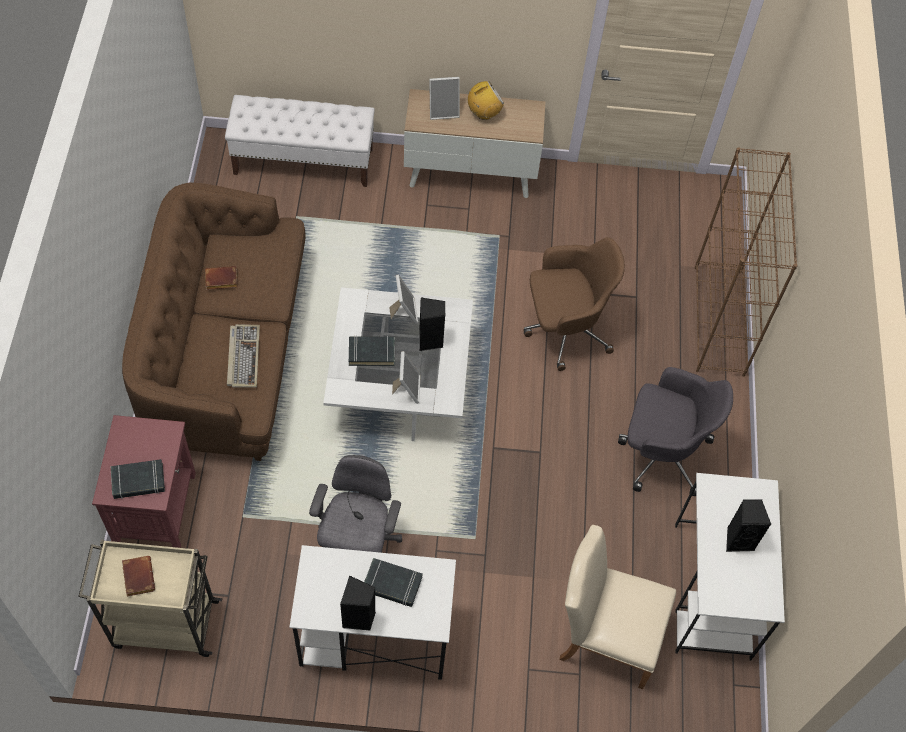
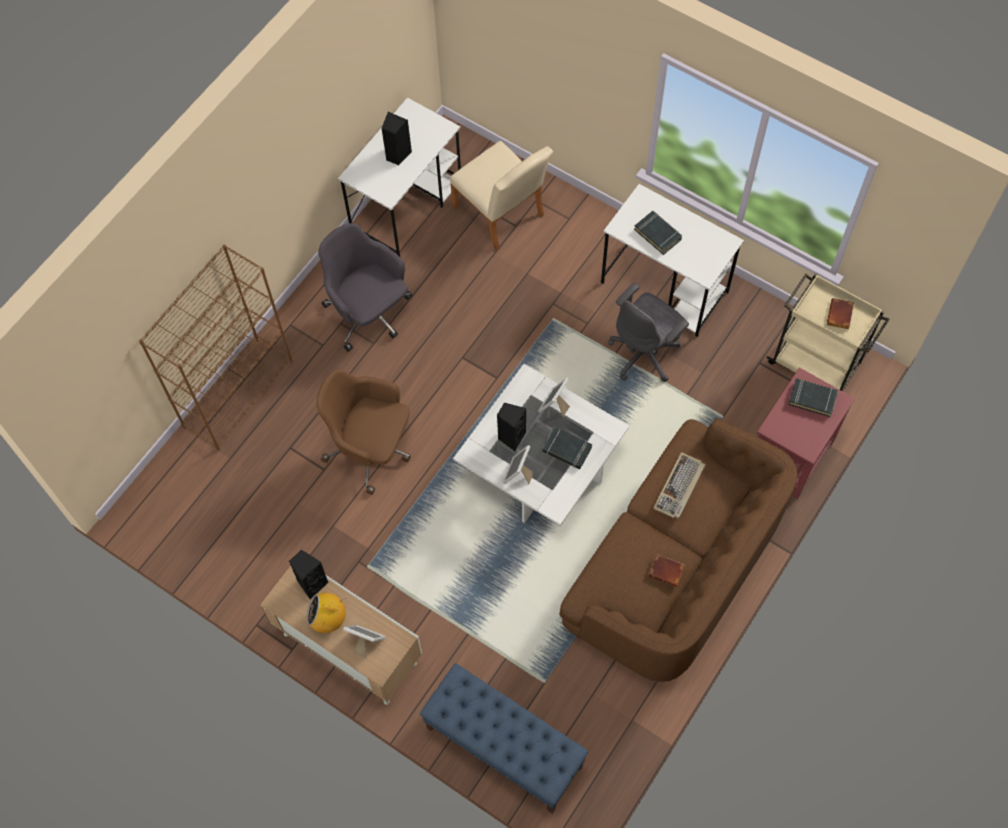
camera: 145 degrees left, 5 degrees up
white bench [225,95,375,187] -> blue bench [420,663,589,814]
black speaker [340,575,376,630] -> black speaker moved to [289,550,329,600]

